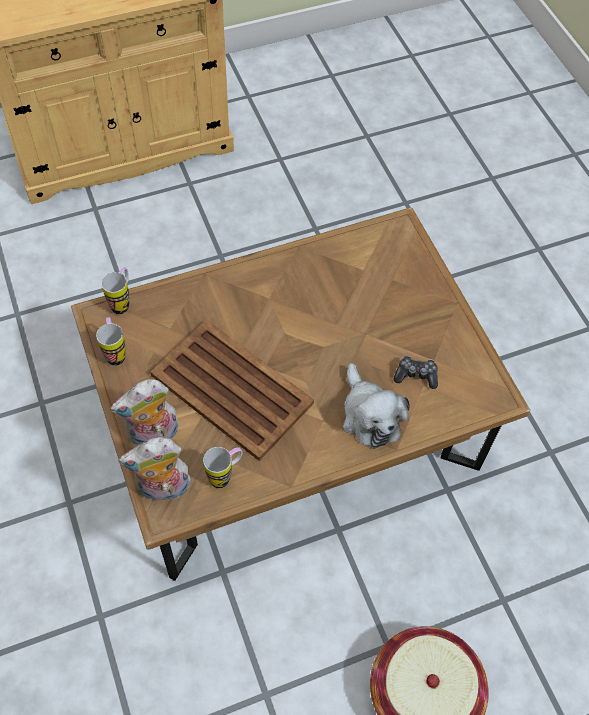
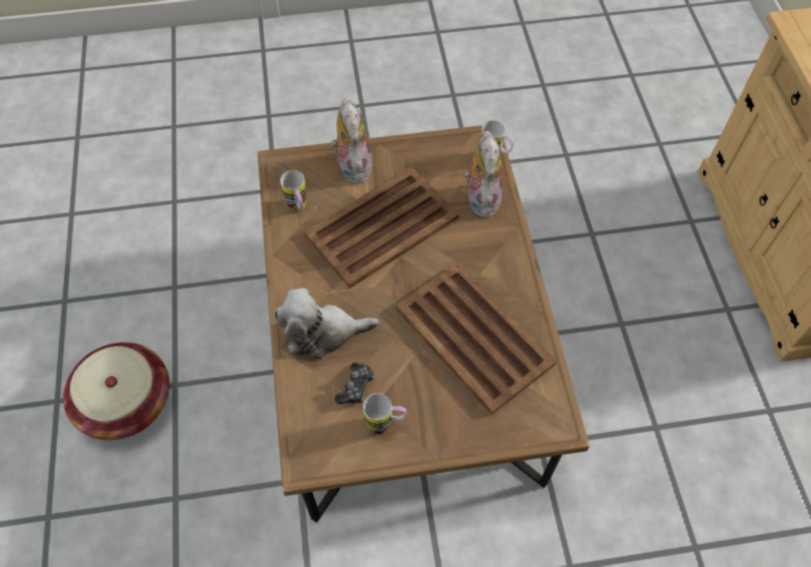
camera: 105 degrees right, 0 degrees up
mug [96,317,126,366] -> mug moved to [363,393,407,435]
plush toy [118,437,191,503] -> plush toy moved to [464,130,502,218]
none -> brown tray [396,262,557,415]

